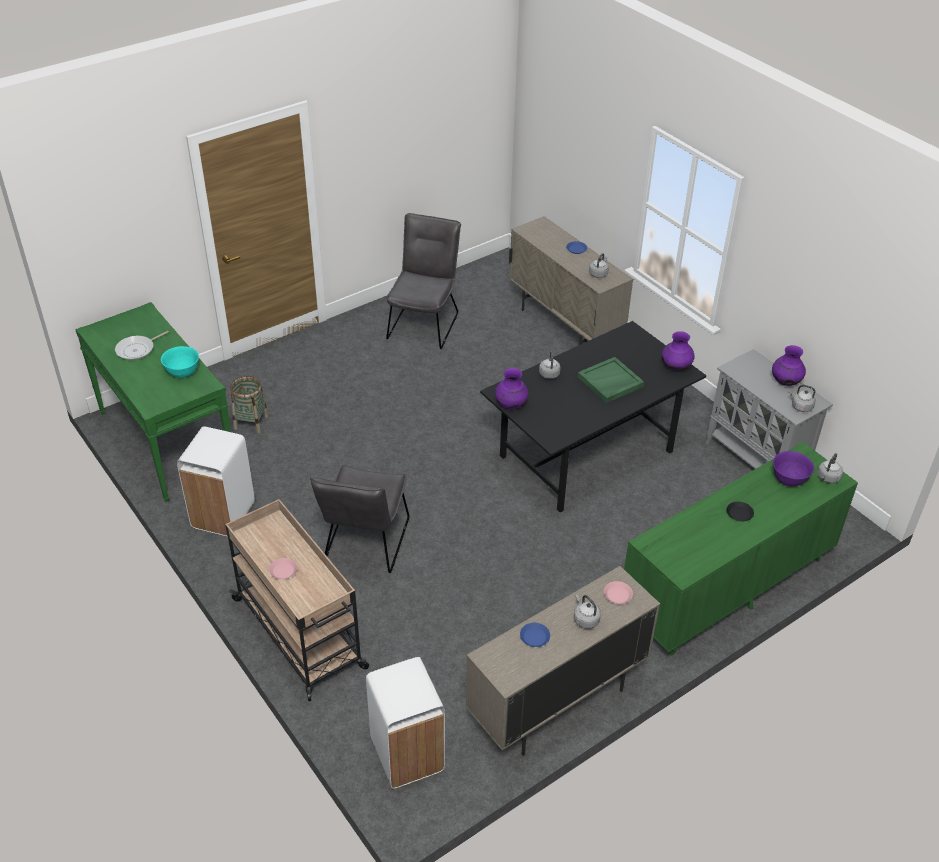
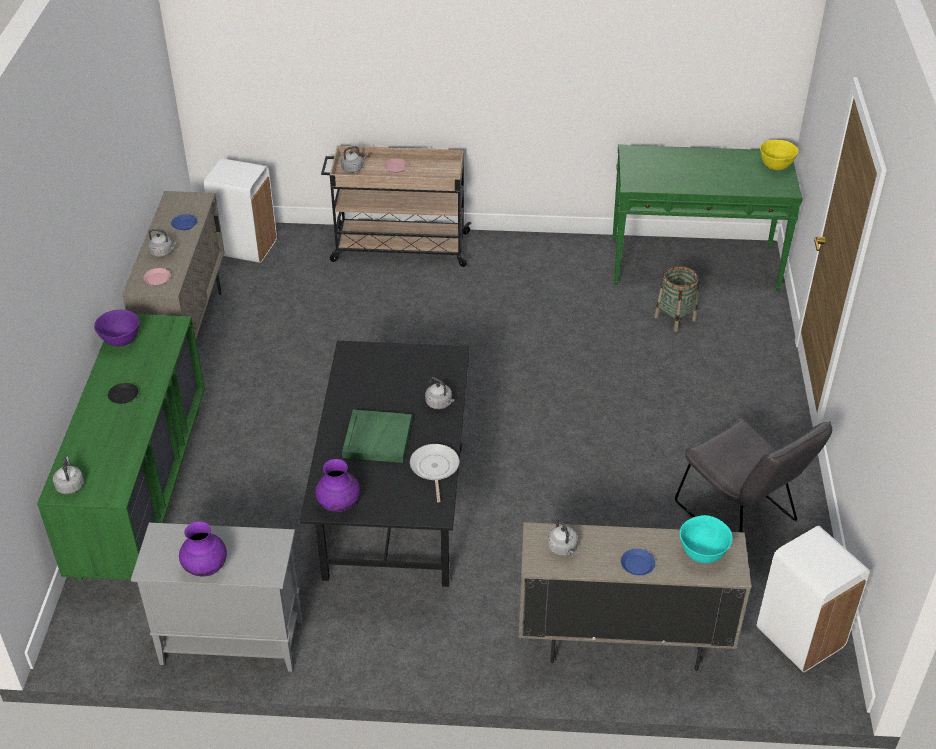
camera: 130 degrees right, 0 degrees up
frying pan [115,331,169,360] -> frying pan moved to [410,444,459,503]
turquoise bowl [161,346,199,378] -> turquoise bowl moved to [680,515,733,563]
white trash can [177,426,255,537] -> white trash can moved to [757,526,870,672]
grey chair [310,465,409,573] -> none
purple vase [495,368,529,410] -> none
purple bowl [773,451,814,486] -> purple bowl moved to [94,310,139,347]
grey kettle [788,385,816,412] -> grey kettle moved to [341,146,368,173]
none -> yellow bowl [760,140,798,170]

